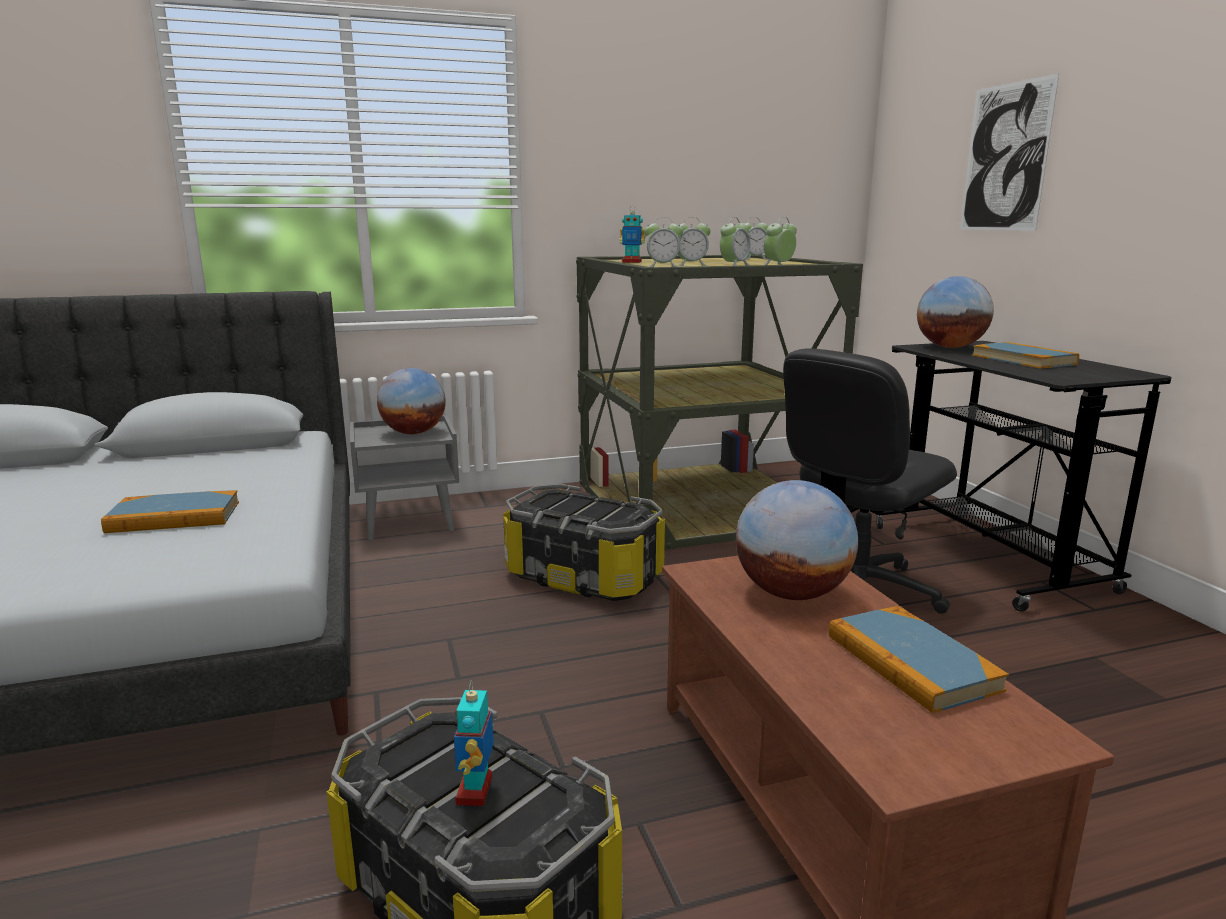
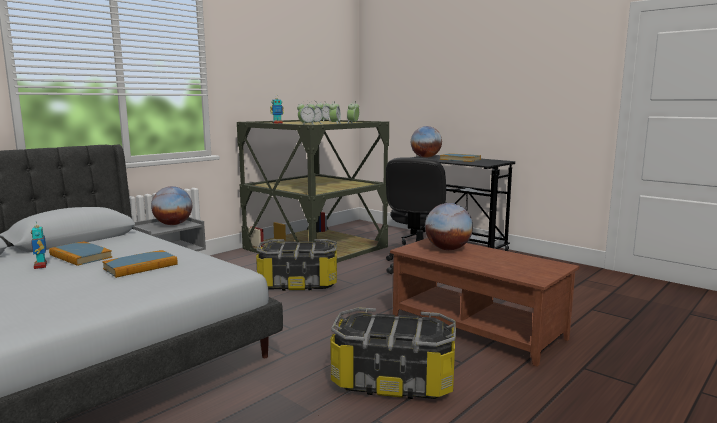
camera: 30 degrees left, 5 degrees down
toy robot [454,680,494,806] -> toy robot moved to [31,222,47,269]
book [829,606,1009,713] -> book moved to [49,241,112,266]
picture [960,73,1059,231] -> none

